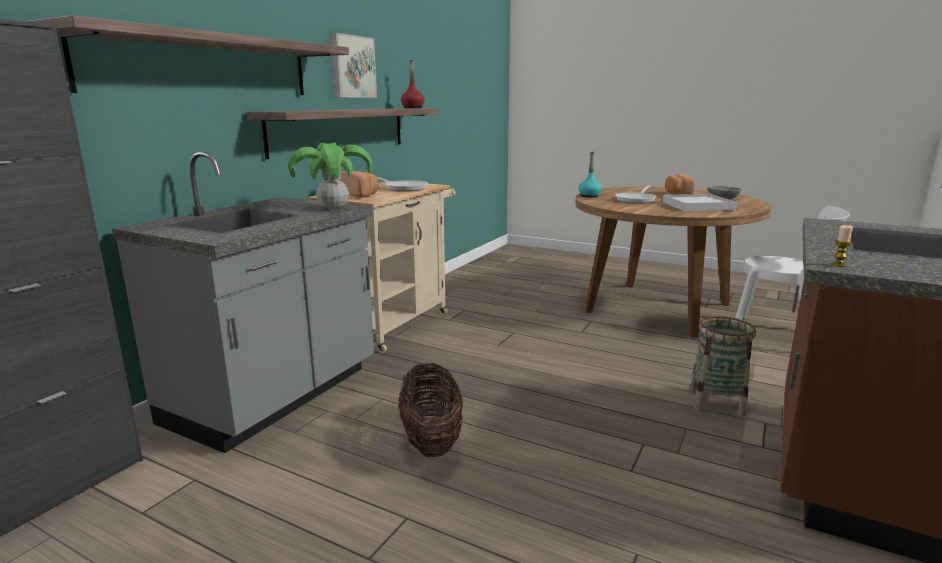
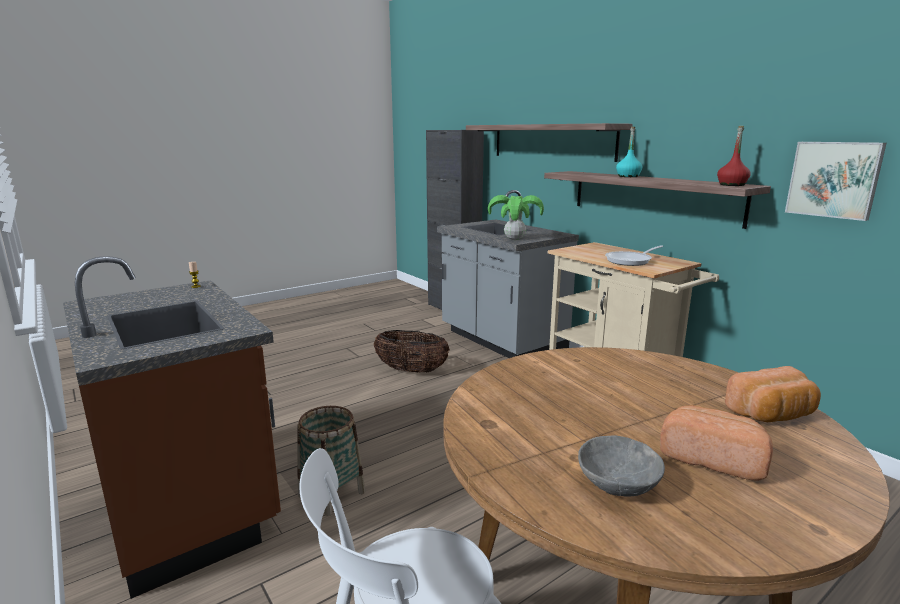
camera: 115 degrees right, 0 degrees up
picture [330,33,377,98] -> picture moved to [785,142,886,221]
bread [341,171,379,197] -> bread moved to [725,366,821,422]
turquoise bottle [578,152,602,198] -> turquoise bottle moved to [616,127,642,177]
frying pan [615,185,657,204] -> none
white tray [663,194,737,211] -> none

